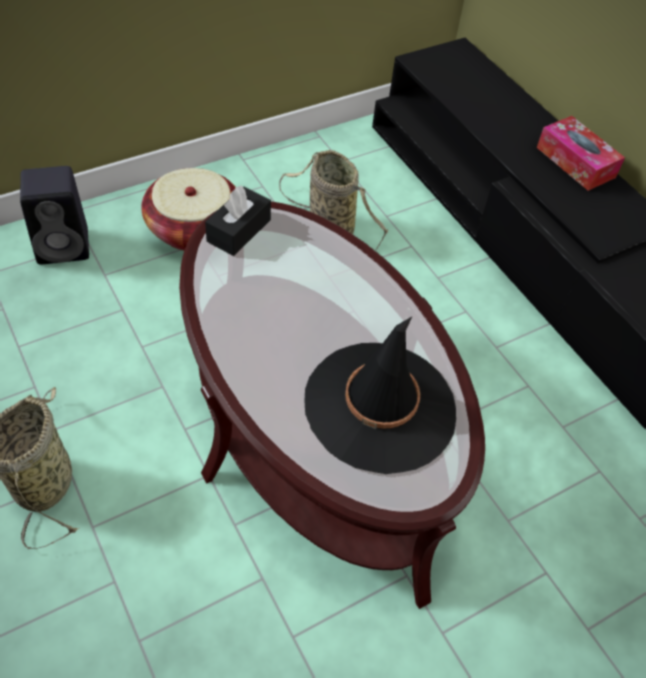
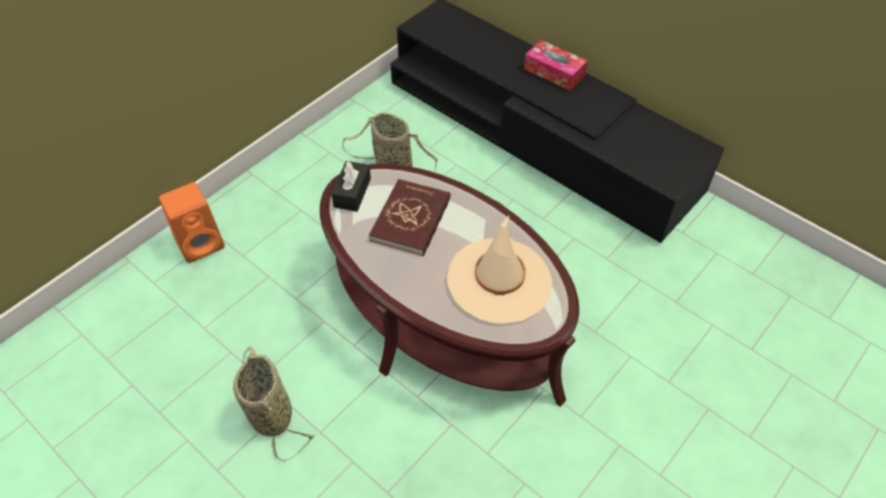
camera: 15 degrees left, 0 degrees up
black speaker [20,166,89,264] -> orange speaker [159,182,225,263]
basket [141,168,236,251] -> none
black hat [305,316,456,474] -> beige hat [447,216,552,324]
none -> red book [369,179,451,256]

